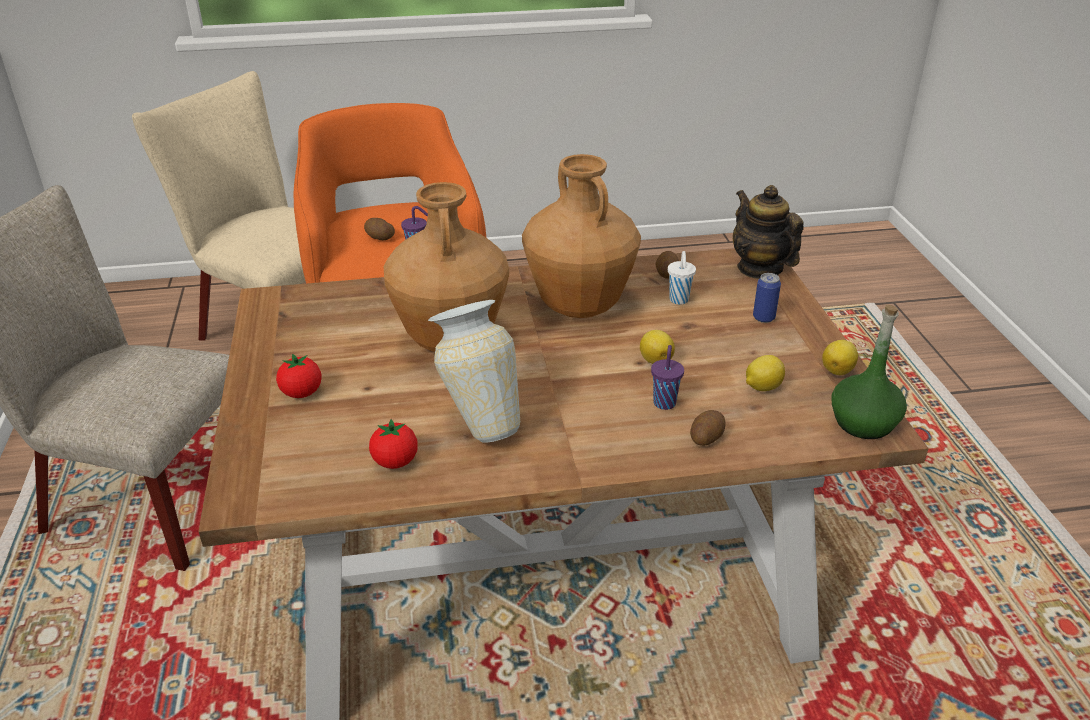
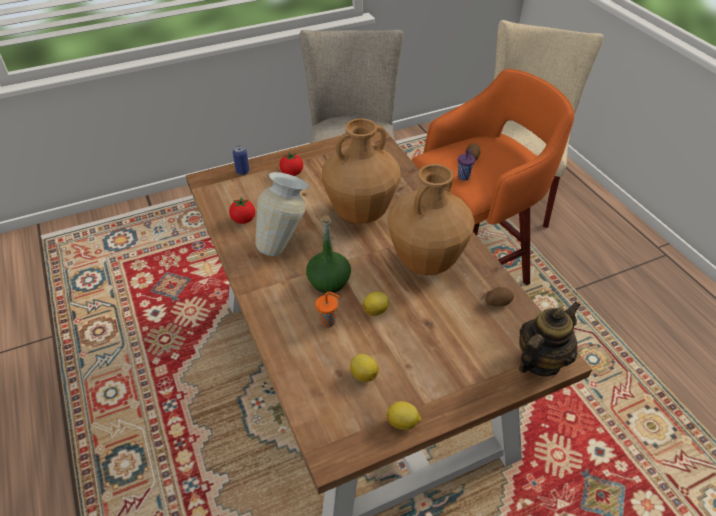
camera: 75 degrees right, 10 degrees up
purple cup [651,345,684,410] -> orange cup [315,292,340,328]
white cup [668,251,696,305] -> none
potato [690,410,726,446] -> none
can [753,273,781,323] -> can moved to [233,145,249,175]
green bottle [831,305,907,439] -> green bottle moved to [306,215,351,293]

